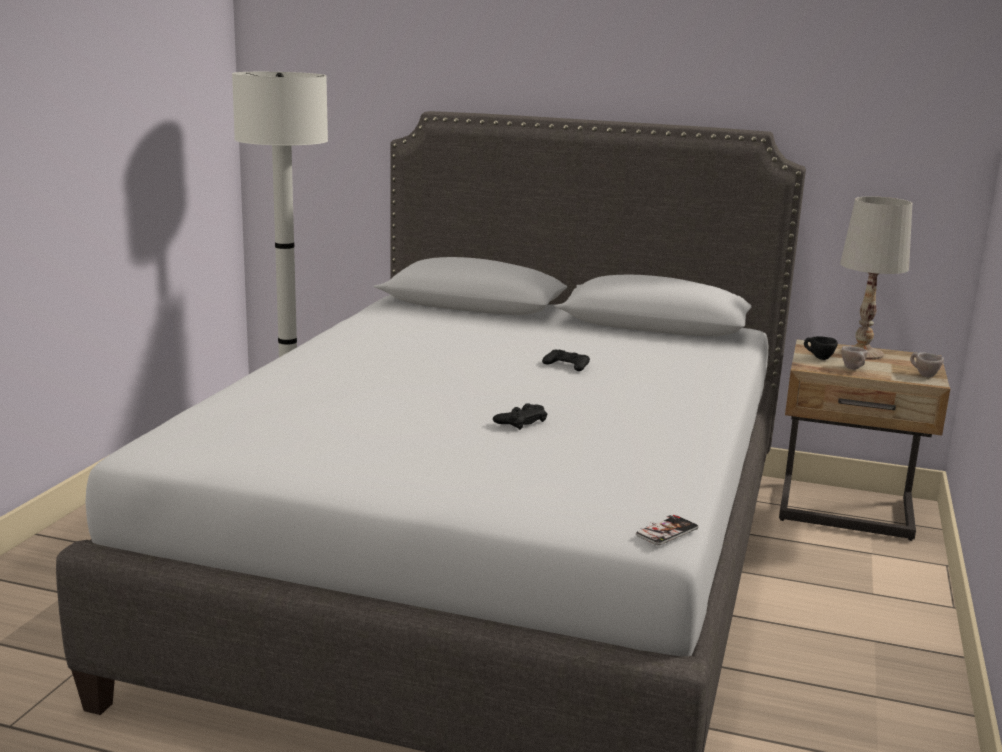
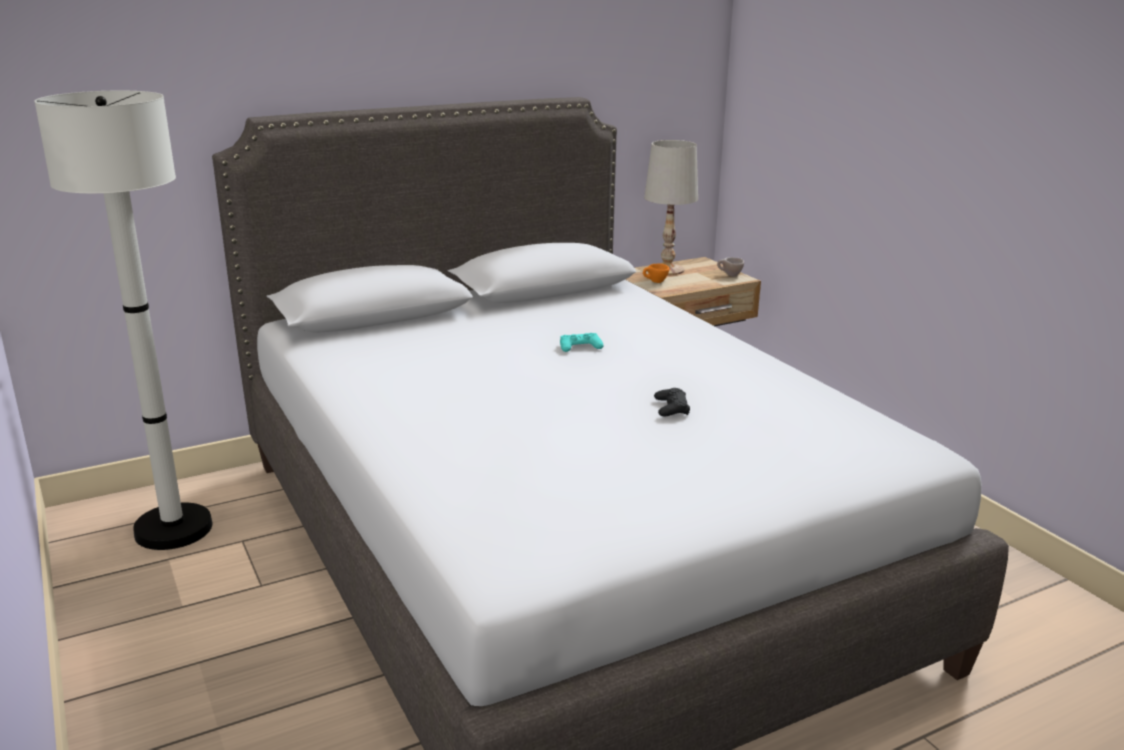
camera: 45 degrees left, 5 degrees up
black game controller [542,349,590,371] -> turquoise game controller [560,333,604,352]
phone [636,515,699,546] -> none
black cup [804,336,838,360] -> orange cup [643,263,669,283]
beige cup [841,346,868,370] -> none

